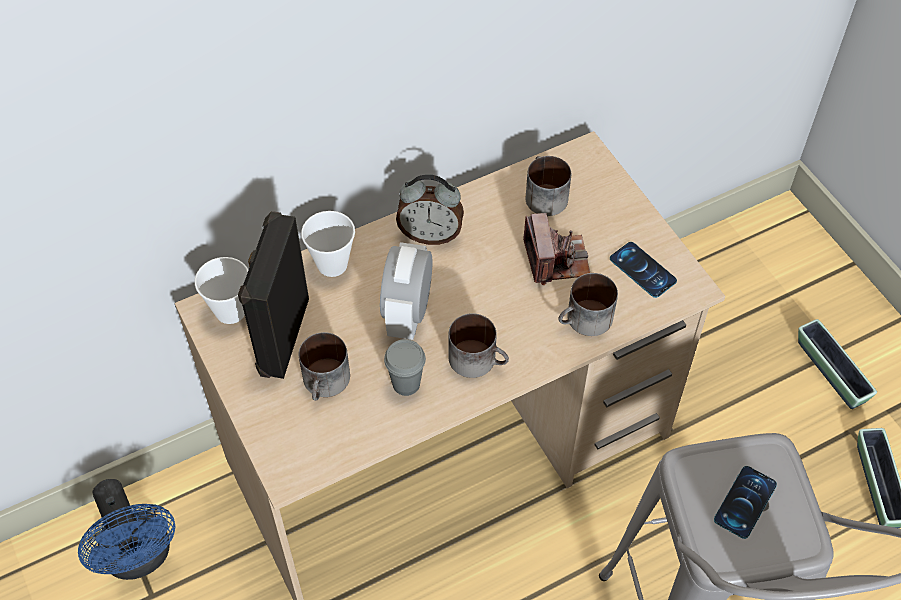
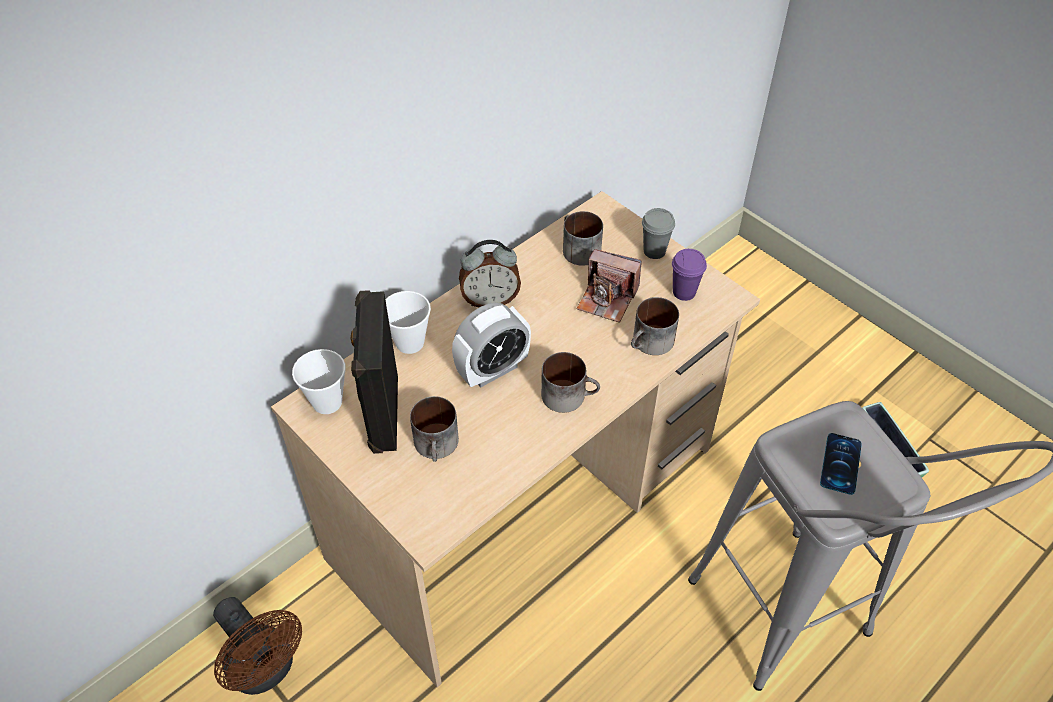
camera: 15 degrees left, 5 degrees down
blue fan [78,479,176,580] -> brown fan [213,597,302,695]
alarm clock [380,242,433,340] -> alarm clock turned 120 degrees counterclockwise [452,303,531,388]
grey cup [384,339,426,396] -> grey cup moved to [642,208,675,259]
camera [523,213,590,285] -> camera turned 135 degrees clockwise [577,249,642,323]
phone [610,242,677,298] -> purple cup [672,249,707,301]
planter [798,319,877,409] -> none

